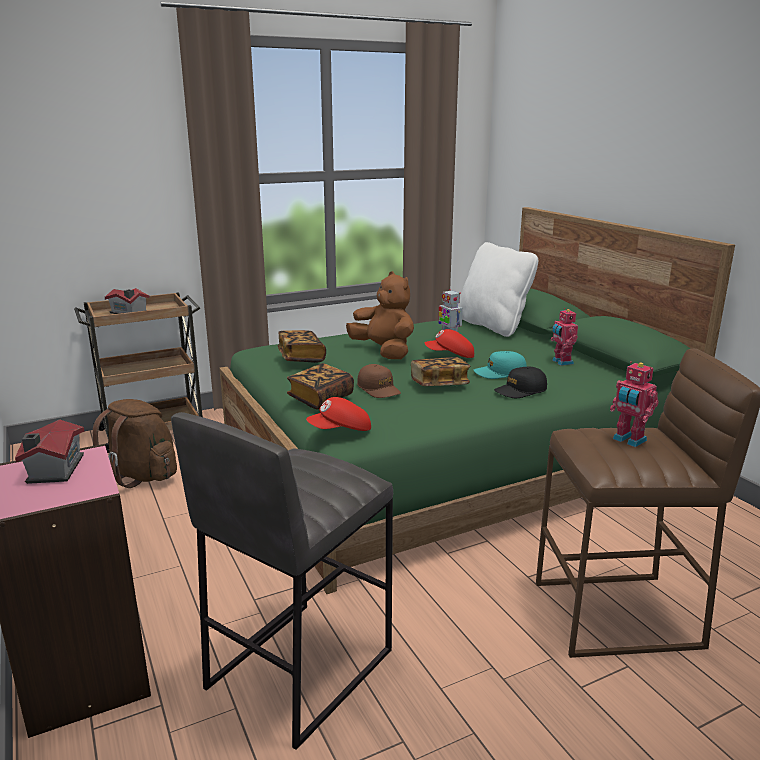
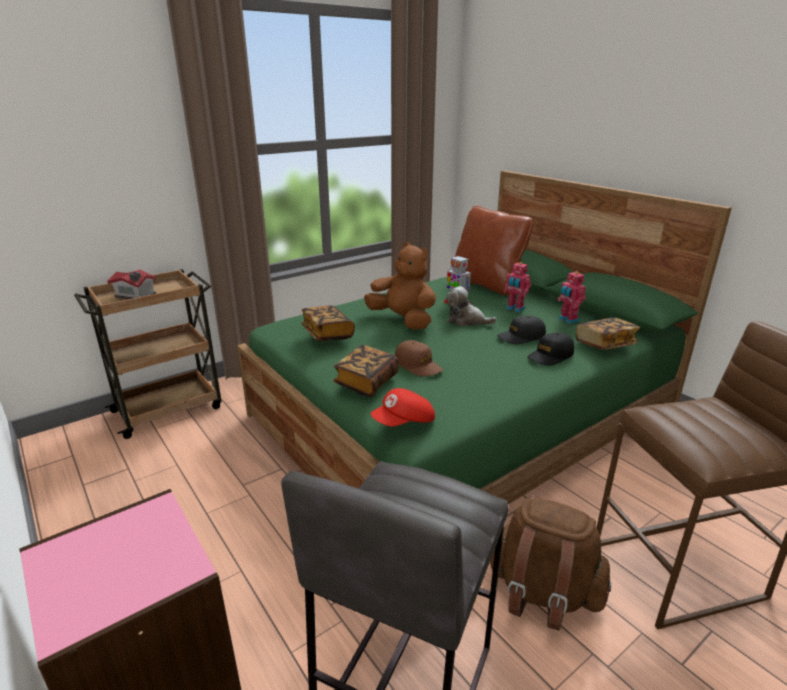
camera: 10 degrees left, 5 degrees up
toy house [15,419,84,484] -> none
brown backpack [93,399,177,488] -> brown backpack moved to [490,498,611,631]
book [411,357,470,386] -> book moved to [576,317,640,350]
red cap [424,329,474,358] -> plush toy [446,286,497,326]
white pillow [460,242,538,337] -> brown pillow [455,206,533,295]
turquoise cap [474,351,527,379] -> black cap [497,316,546,344]
toy robot [610,361,659,447] -> toy robot moved to [504,262,531,312]

